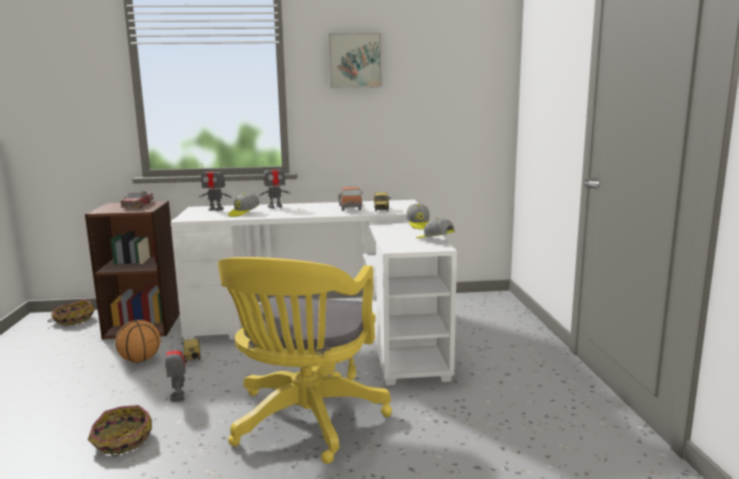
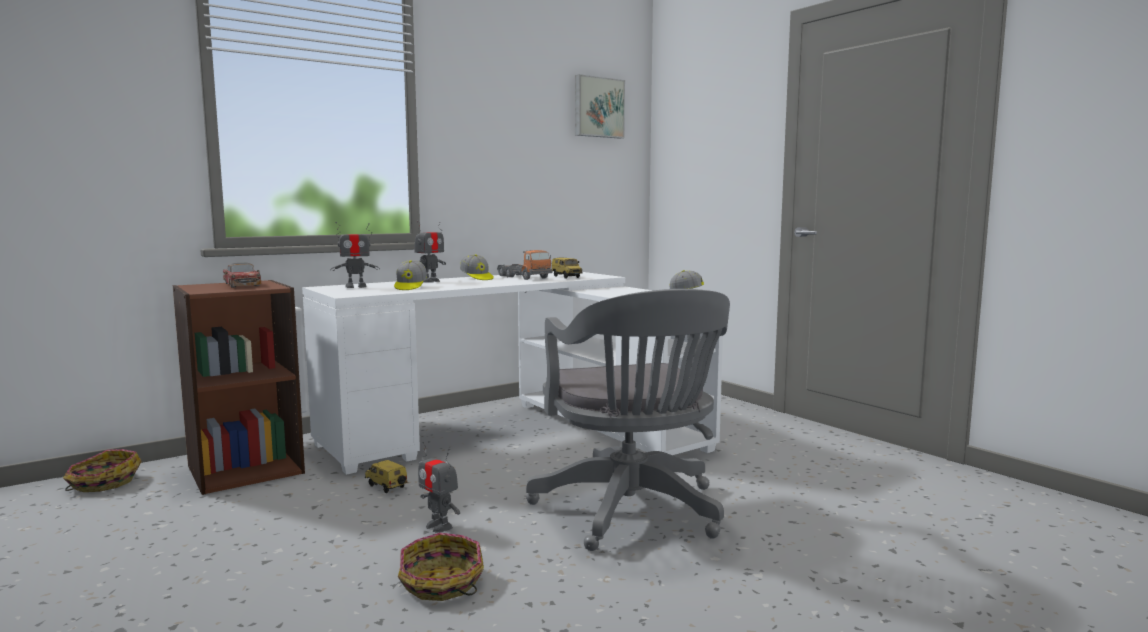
camera: 30 degrees left, 5 degrees down
basketball [115,320,161,362] -> none
yellow office chair [218,257,392,464] -> grey office chair [526,289,730,551]
picture [328,33,382,88] -> picture moved to [575,74,625,139]
cap [406,204,429,229] -> cap moved to [460,254,494,280]

